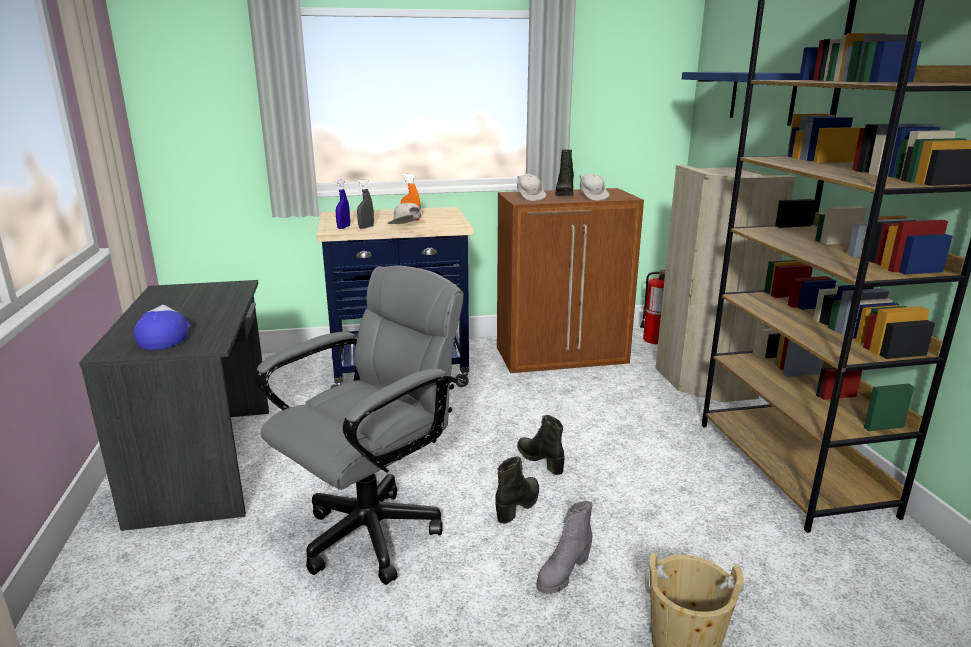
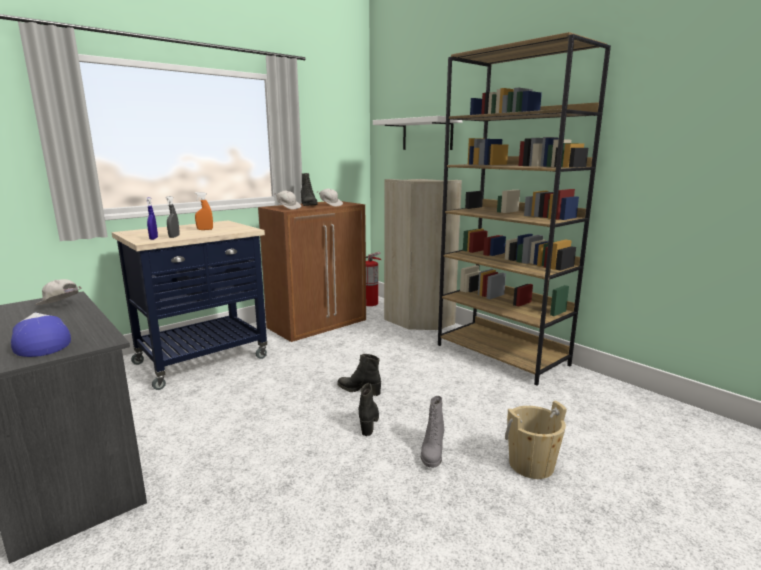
camera: 30 degrees left, 5 degrees down
grey office chair [255,265,464,585] -> none
white cap [388,203,424,224] -> white cap moved to [35,279,81,305]
blue shelf [682,72,800,126] -> white shelf [373,116,463,150]

